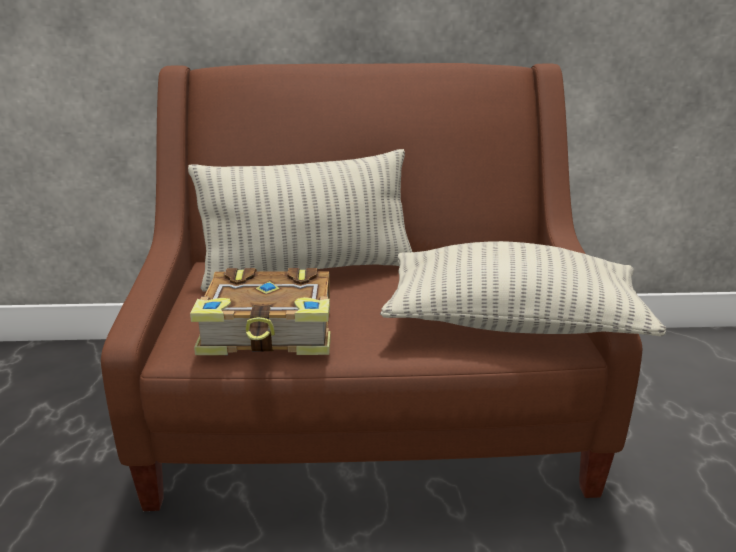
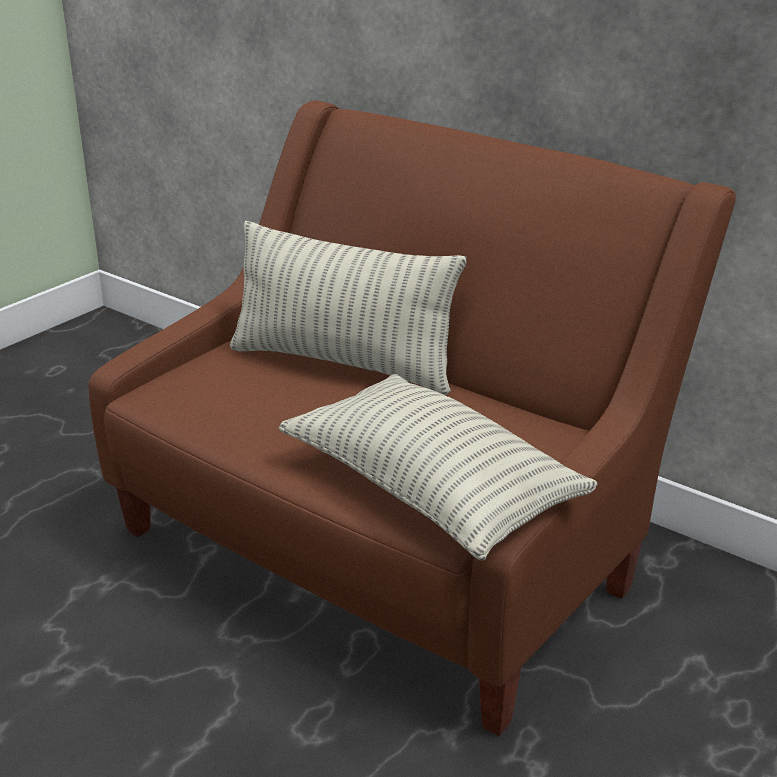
camera: 40 degrees right, 5 degrees up
book [190,268,331,355] -> none

